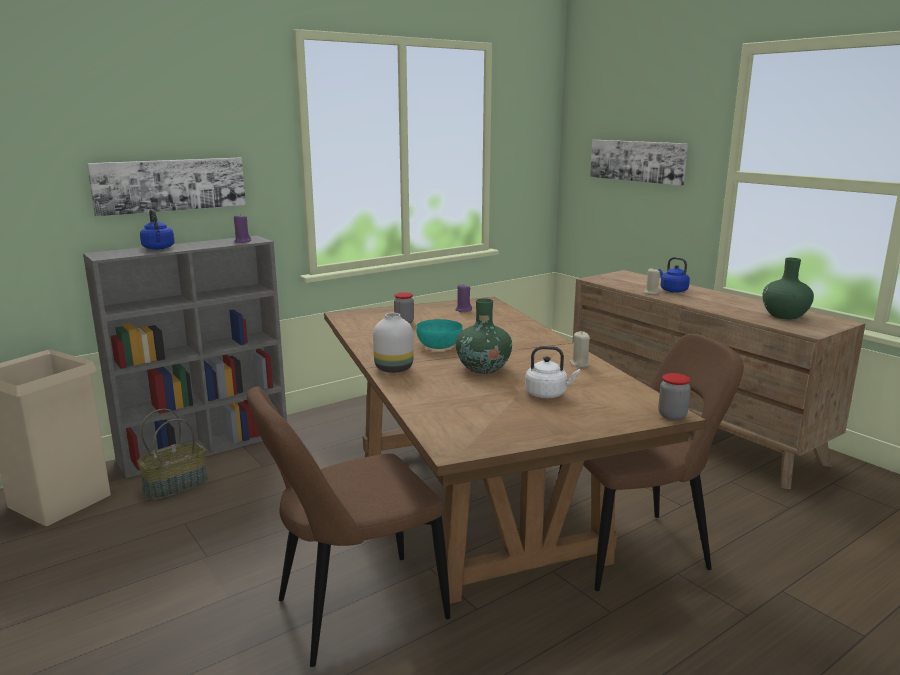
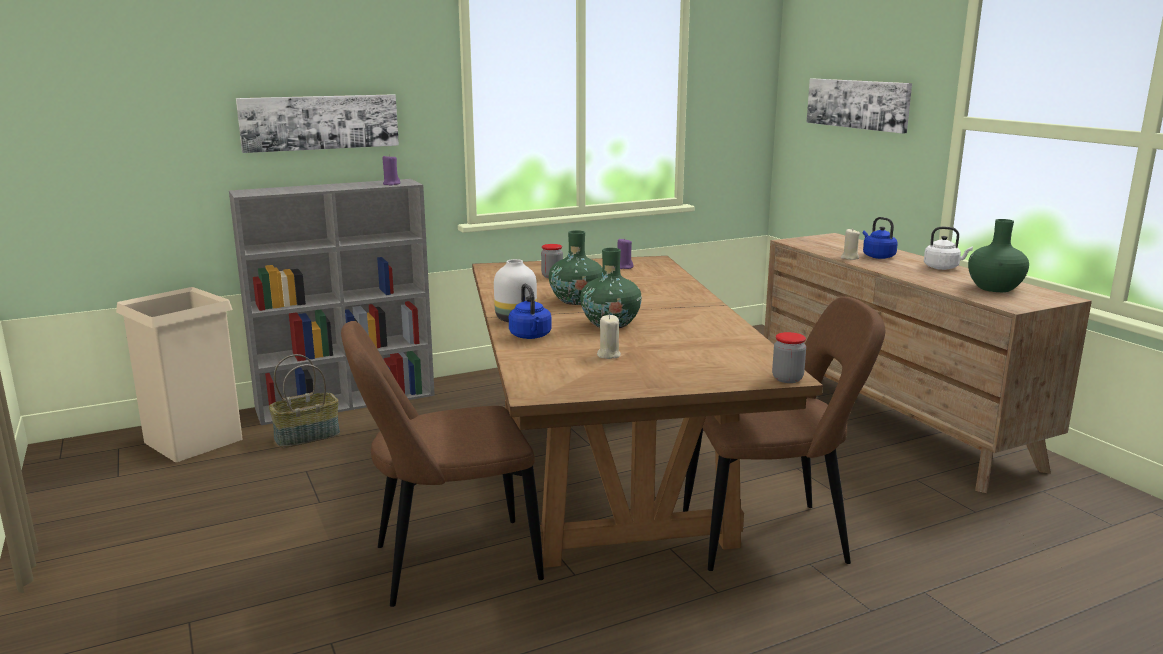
camera: 10 degrees right, 0 degrees up
blue kettle [140,209,174,250] -> blue kettle moved to [509,284,551,339]
turquoise bowl [416,319,463,349] -> green vase [549,230,602,305]
white kettle [525,346,580,398] -> white kettle moved to [924,227,973,270]
beige candle [569,331,590,367] -> beige candle moved to [597,315,621,359]

